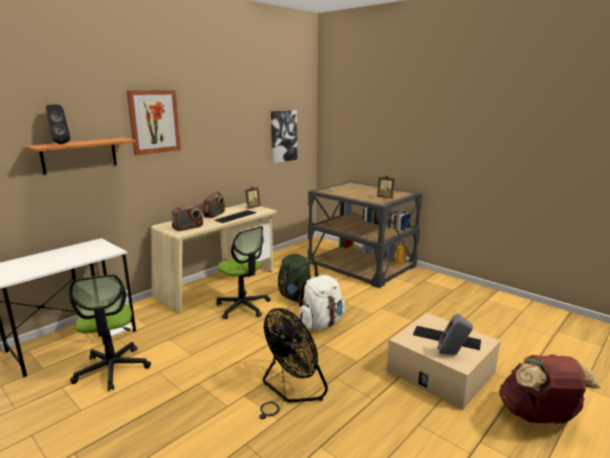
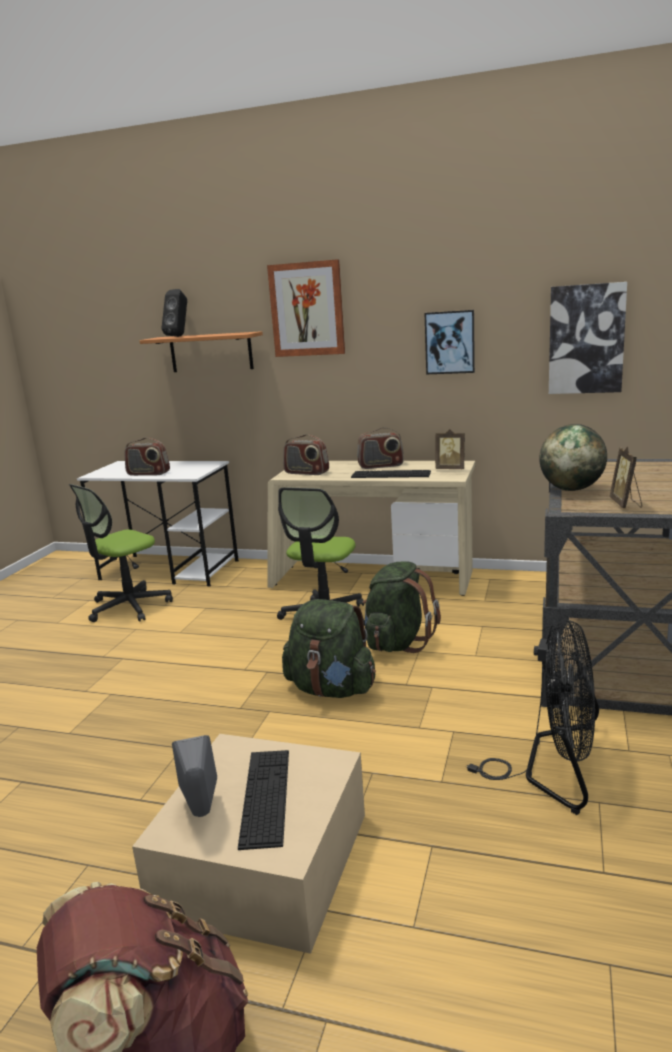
camera: 65 degrees right, 0 degrees up
black fan [258,308,328,420] -> black fan moved to [466,619,599,815]
white backpack [298,275,345,330] -> green backpack [282,599,376,698]
none -> radio [124,437,170,476]
none -> picture [425,310,475,374]
none -> globe [539,424,607,491]

